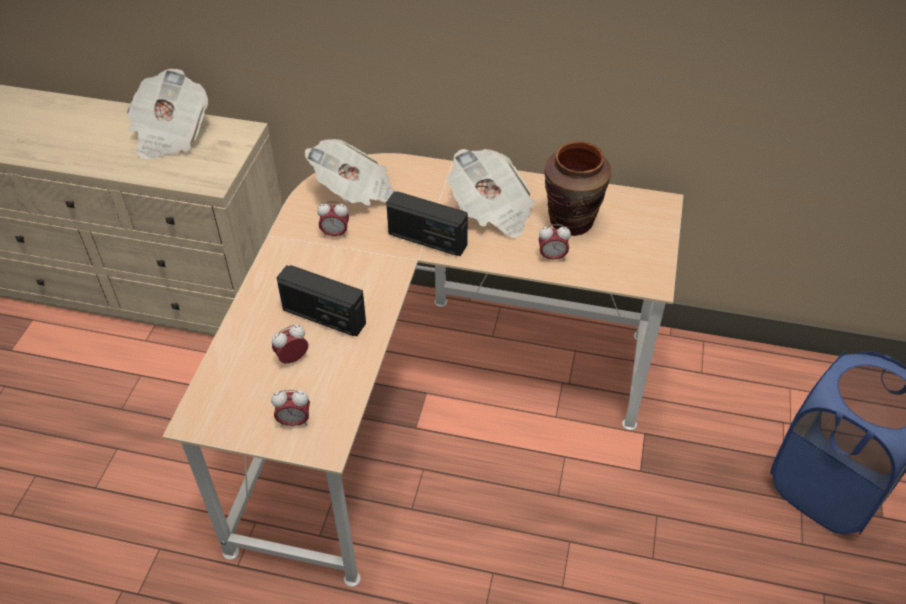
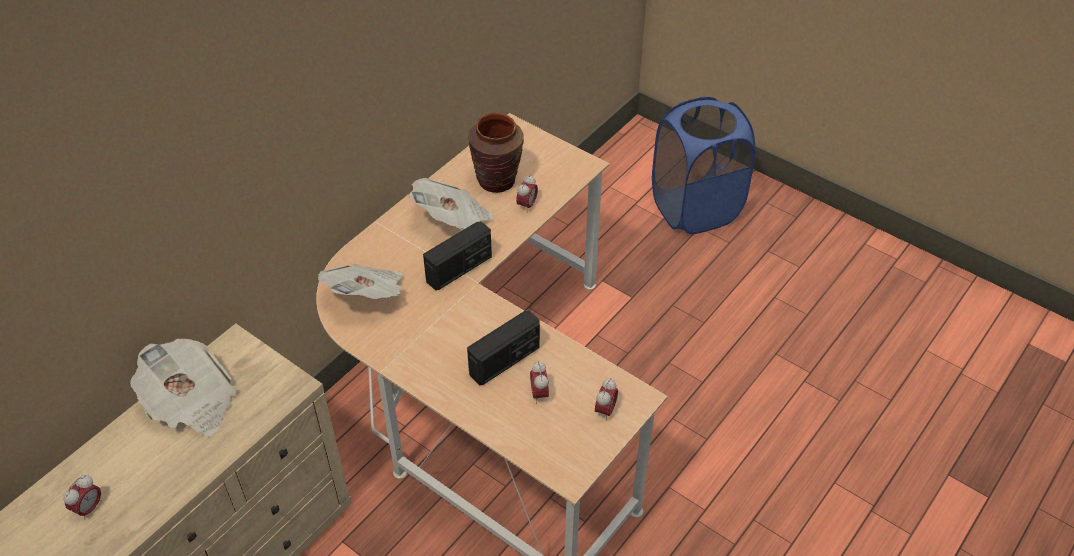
camera: 65 degrees left, 0 degrees up
alarm clock [317,201,349,238] -> alarm clock moved to [63,475,102,520]

